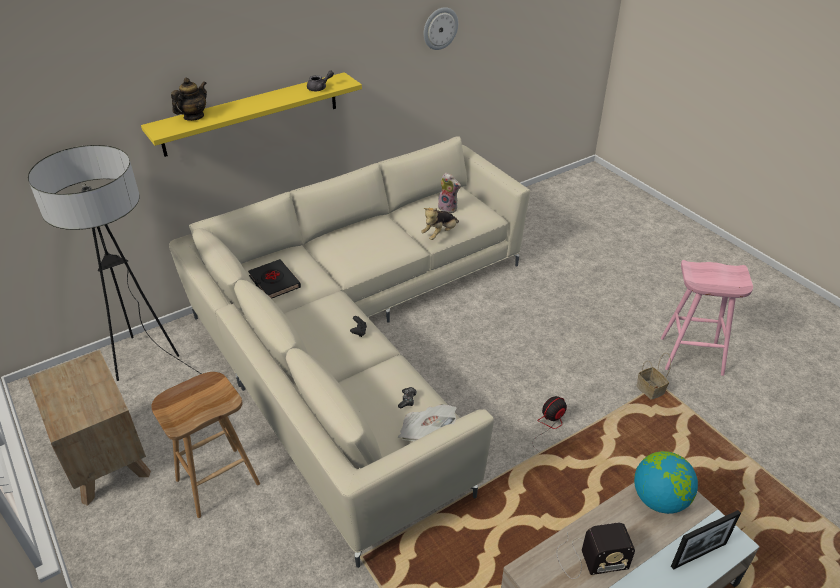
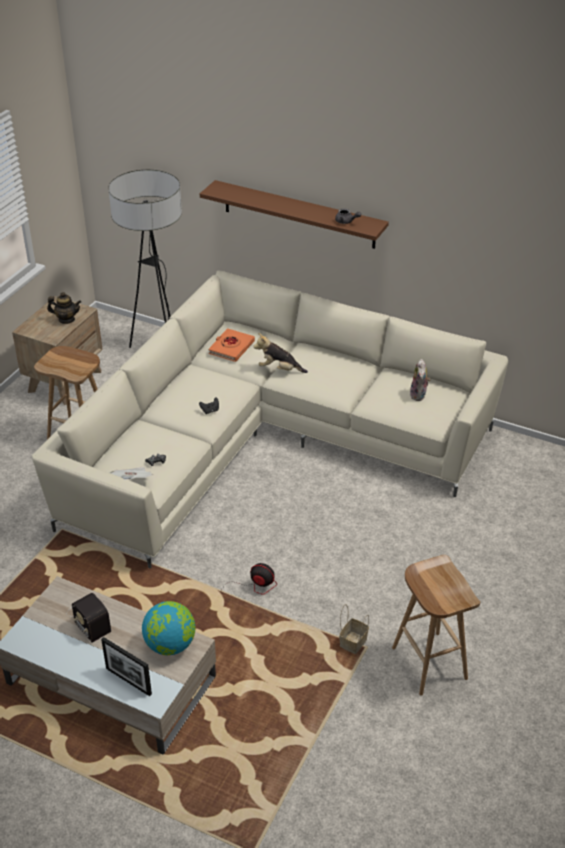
camera: 60 degrees right, 0 degrees up
yellow shelf [141,72,362,157] -> brown shelf [200,180,389,249]
teapot [171,78,207,121] -> teapot moved to [47,292,81,324]
black book [248,259,301,299] -> orange book [208,328,255,362]
plush toy [421,208,459,240] -> plush toy moved to [253,333,308,373]
wall clock [424,7,458,50] -> none
pink stool [661,260,753,376] -> brown stool [392,555,480,695]

